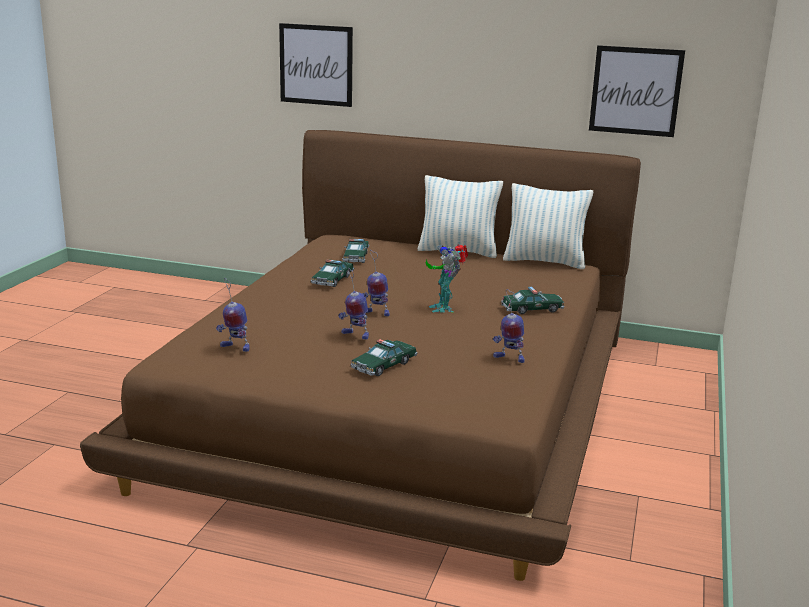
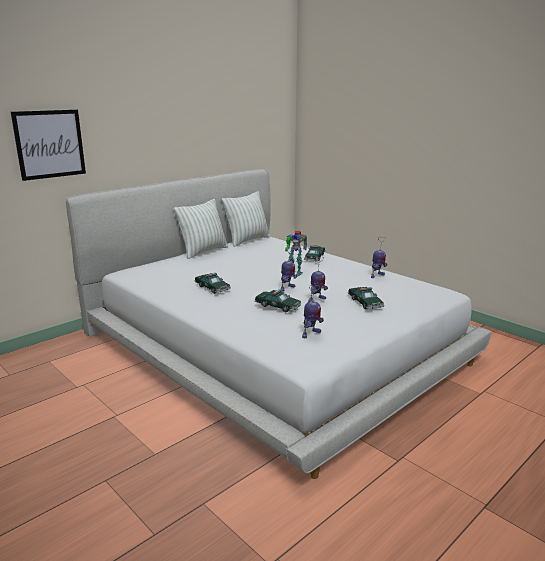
camera: 60 degrees left, 0 degrees up
brown bed [80,130,641,581] -> white bed [66,169,492,479]
toy car [342,239,370,263] -> toy car moved to [255,289,301,312]
picture [589,45,685,137] -> none

